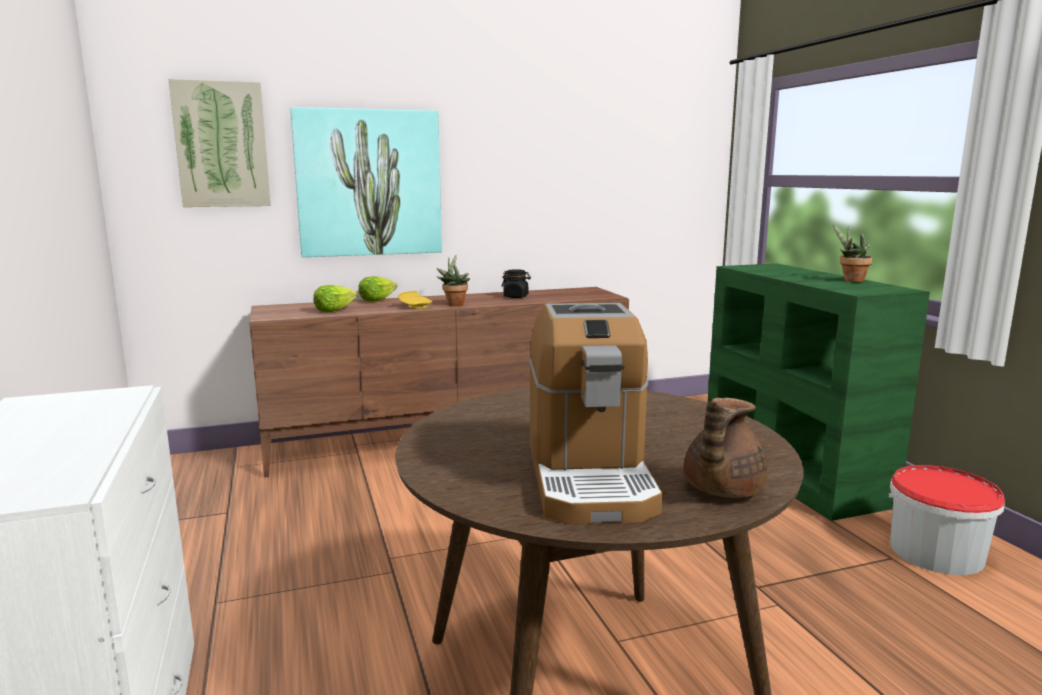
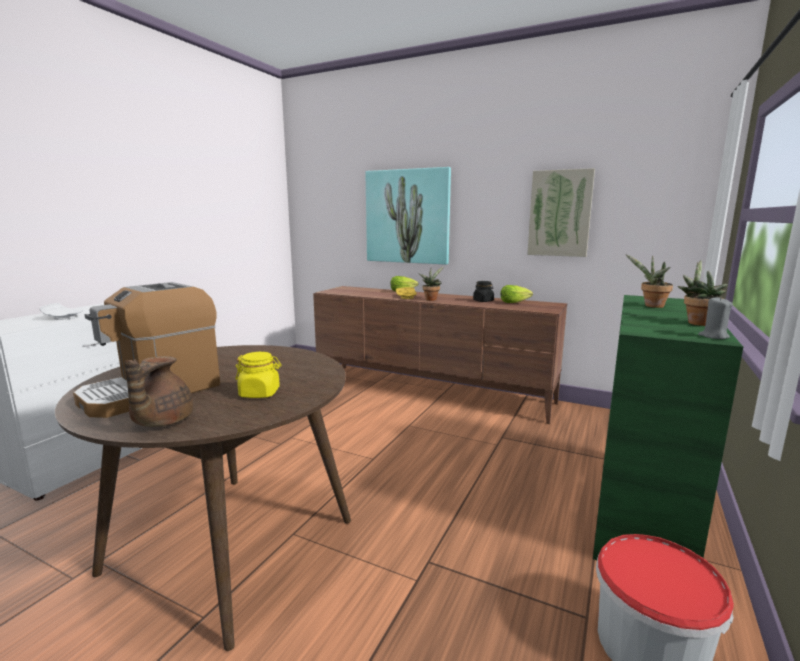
camera: 45 degrees right, 0 degrees up
picture [169,79,271,207] -> picture moved to [527,168,595,257]
lettuce [313,285,358,313] -> lettuce moved to [501,285,533,303]
brown teapot [683,397,767,498] -> brown teapot turned 75 degrees counterclockwise [125,356,193,427]
none -> white plate [39,303,83,320]
none -> yellow jar [235,352,281,398]
none -> potted plant [626,254,673,308]
none -> grey candle [698,297,733,339]

